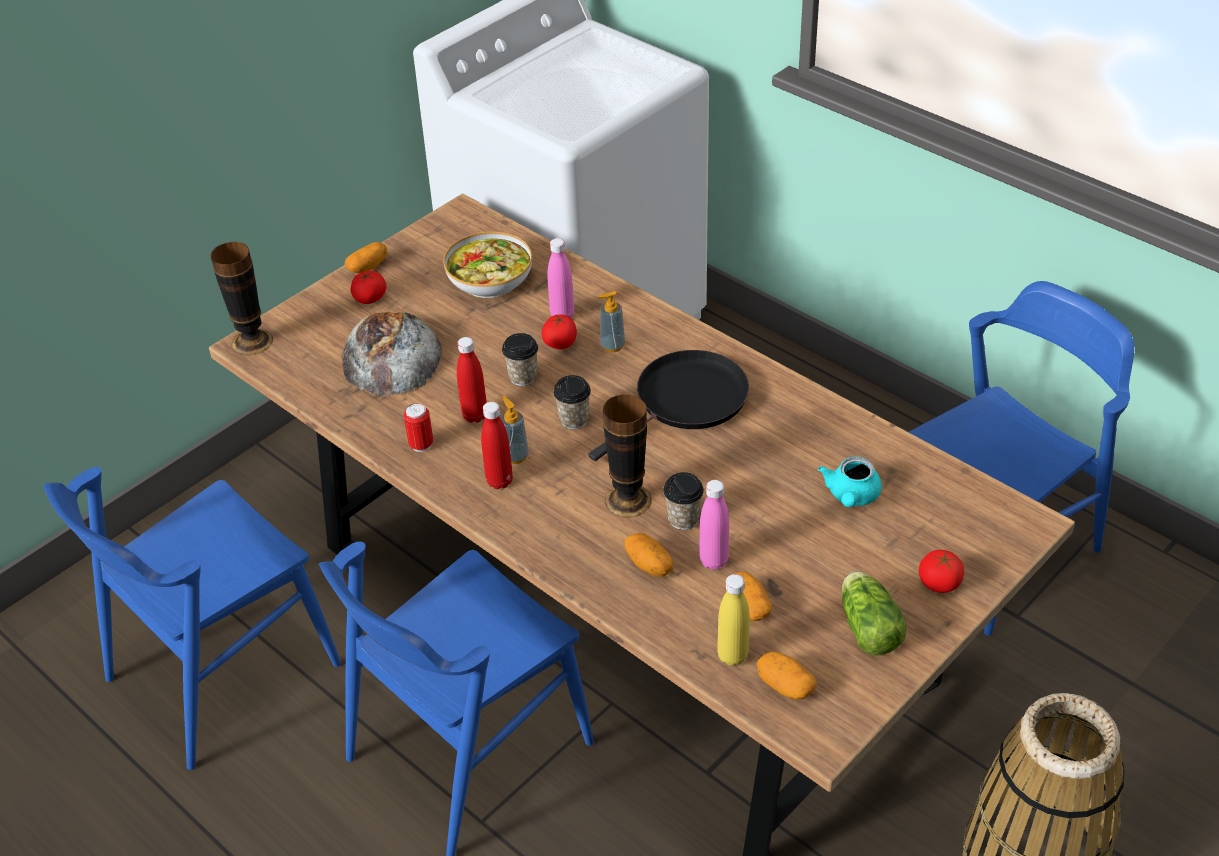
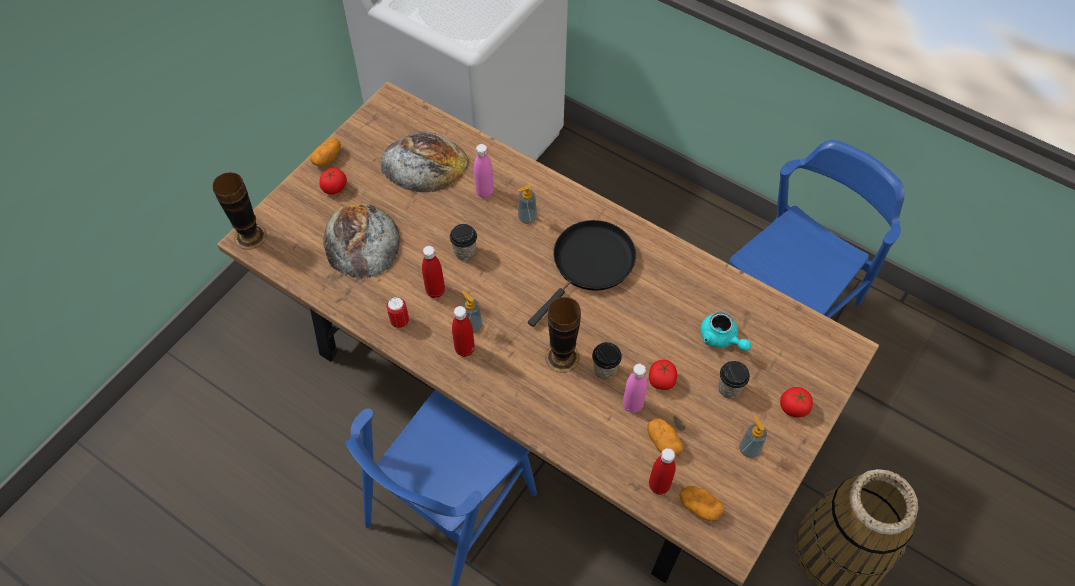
camera: 10 degrees left, 15 degrees up
blue chair [44,467,341,770] -> none
bowl [444,232,532,298] -> bread [380,132,468,193]
tomato [541,314,577,349] -> tomato moved to [649,360,677,390]
cup [553,375,591,430] -> cup moved to [718,361,750,399]
potato [625,533,673,577] -> none
yellow bottle [717,574,750,666] -> red bottle [649,448,676,495]
turquoise teapot [818,457,882,507] -> turquoise teapot turned 45 degrees counterclockwise [700,312,751,351]
lettuce [842,571,907,656] -> soap dispenser [739,416,767,458]

